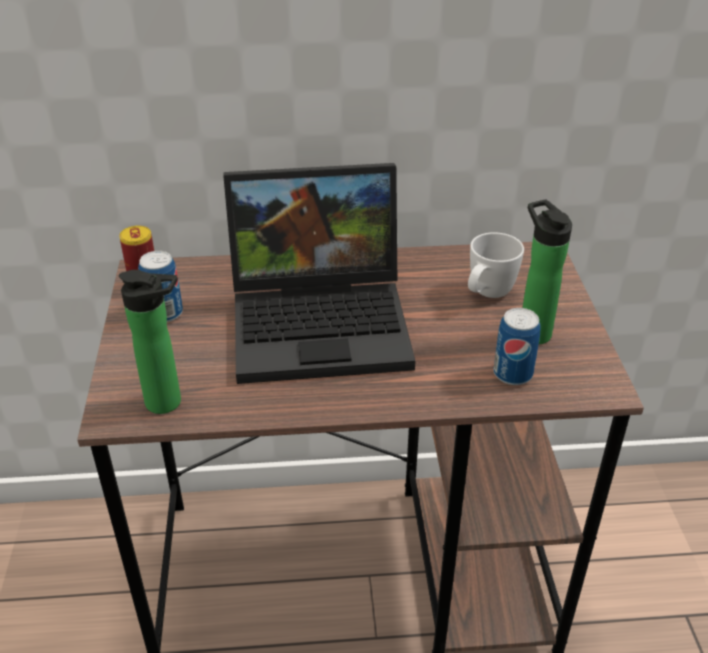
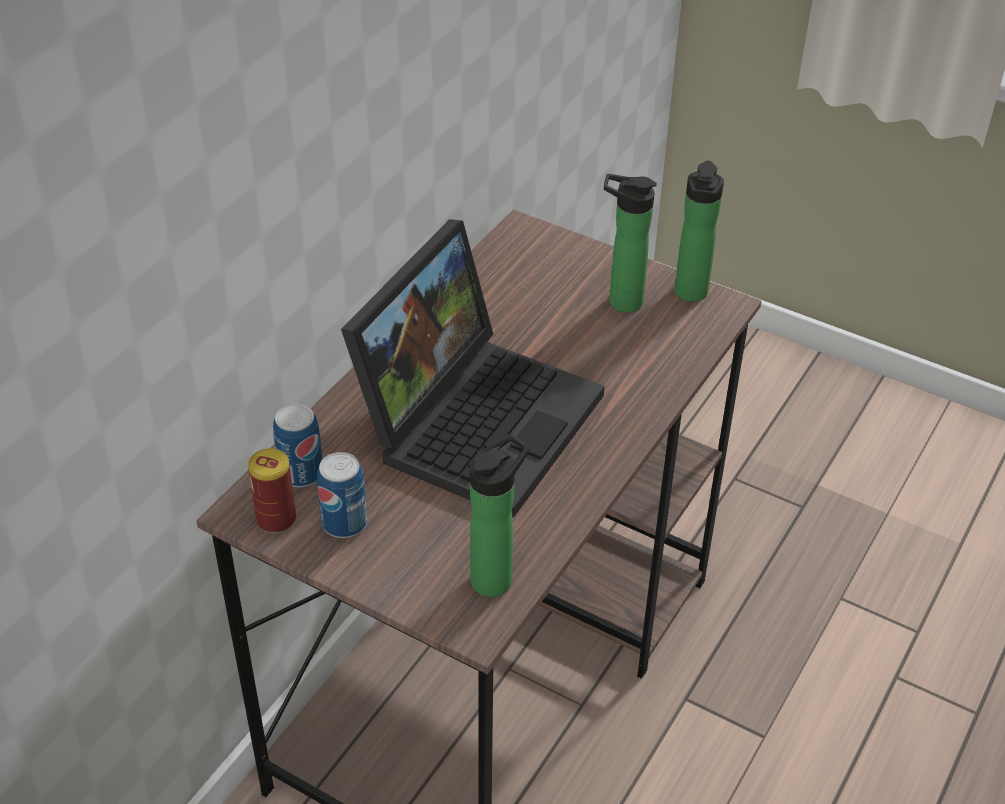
camera: 55 degrees left, 5 degrees up
white mug [468,232,524,298] -> none
can [493,308,541,385] -> can moved to [273,403,322,487]
none -> bottle [675,160,724,302]

